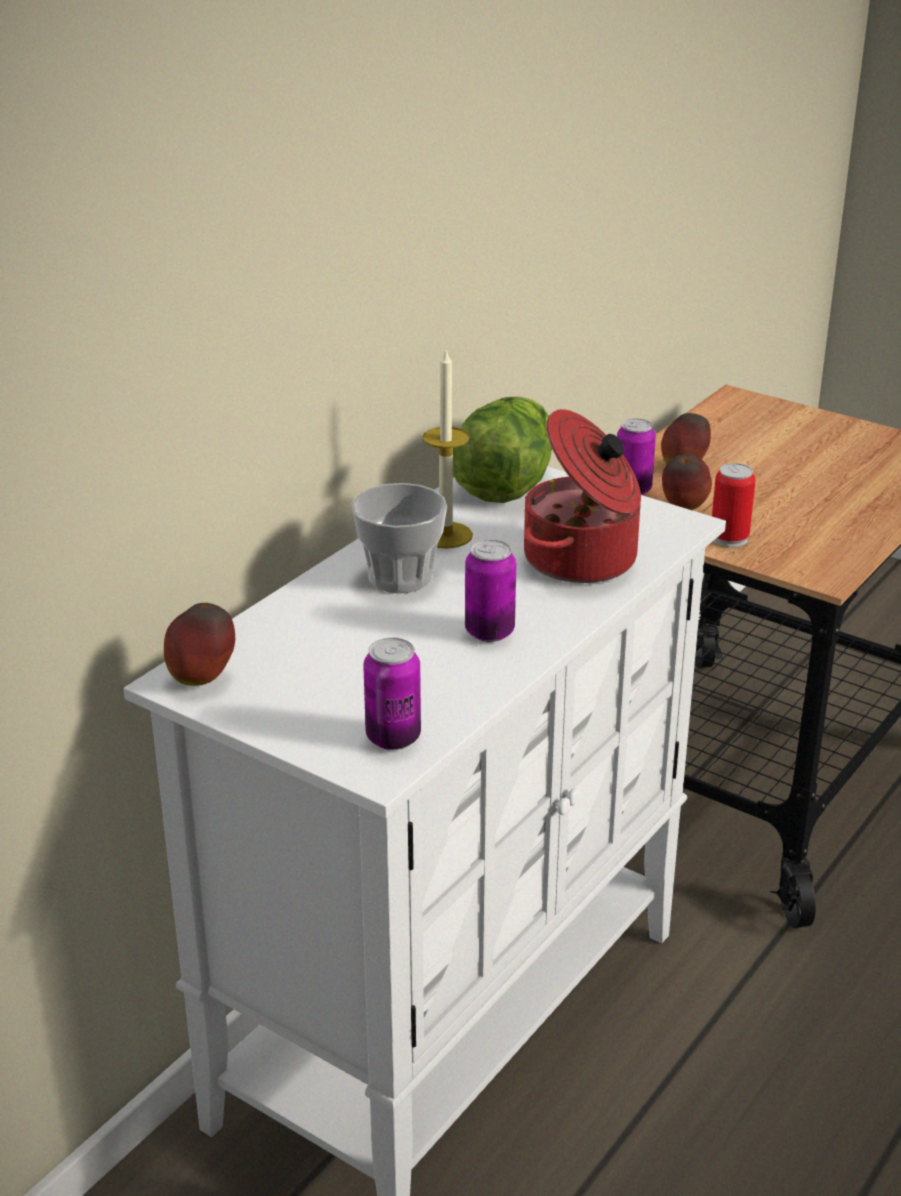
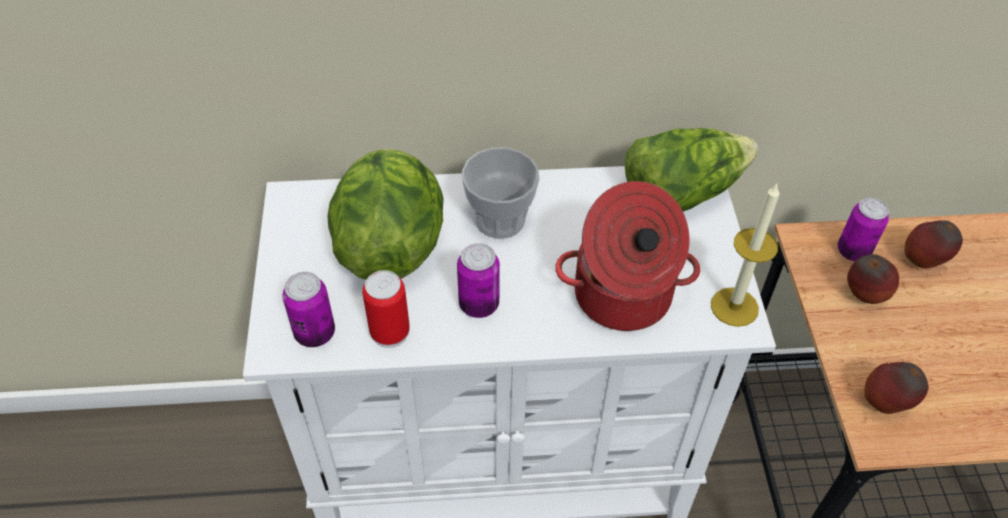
camera: 50 degrees right, 20 degrees up
apple [164,603,235,686] -> apple moved to [864,362,928,414]
candle [422,348,473,548] -> candle moved to [711,184,780,327]
can [712,463,756,547] -> can moved to [362,270,410,348]
none -> lettuce [327,149,444,280]

